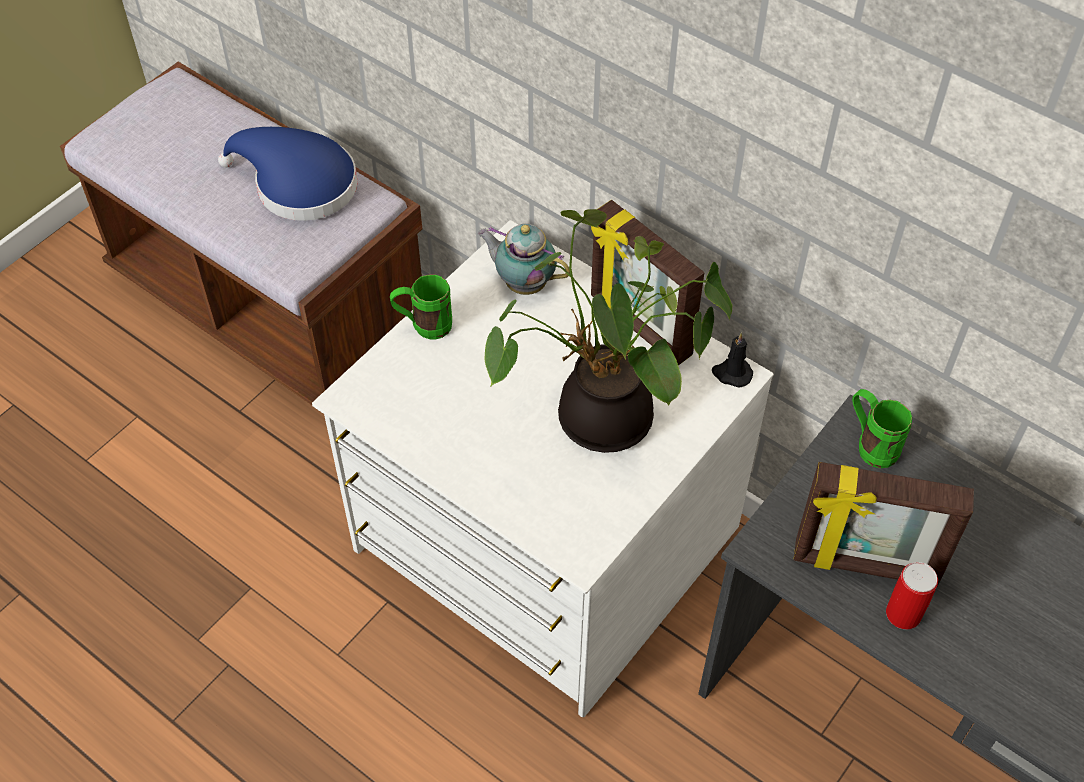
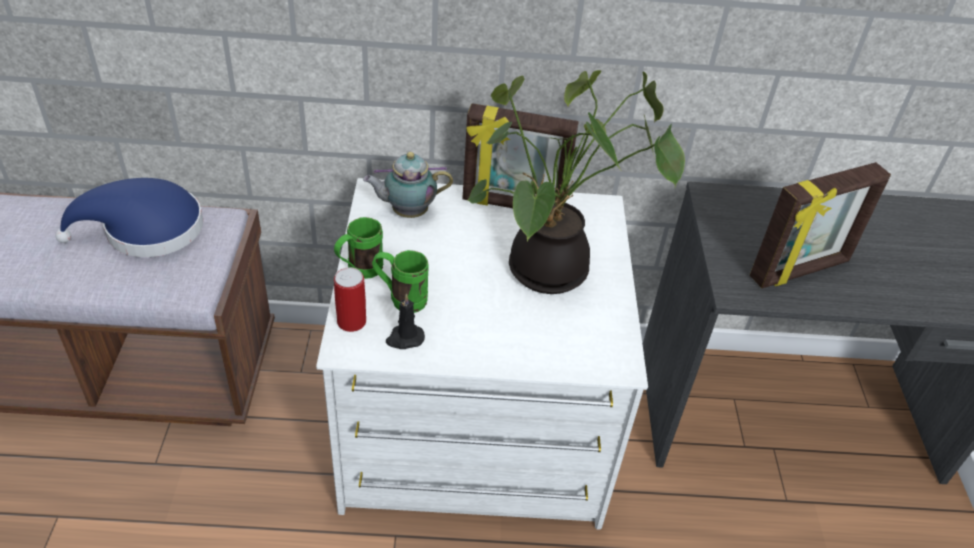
camera: 40 degrees left, 10 degrees down
black candle [712,333,753,387] -> black candle moved to [386,294,425,349]
green mug [852,389,912,468] -> green mug moved to [372,250,429,313]
can [886,562,938,630] -> can moved to [334,267,366,332]

